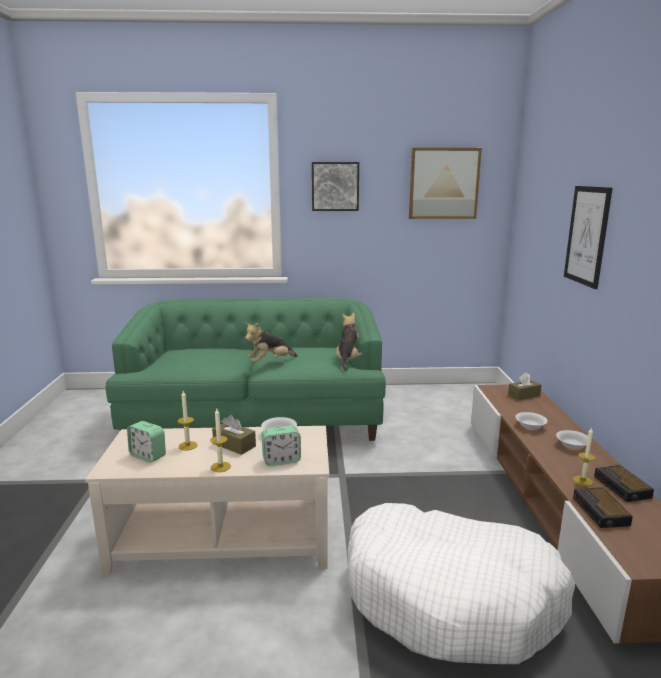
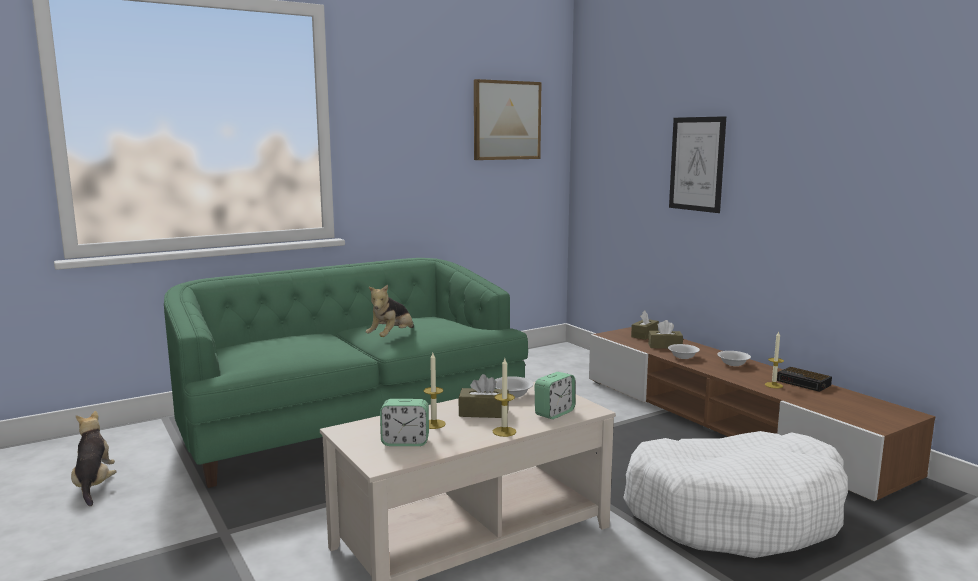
camera: 30 degrees left, 5 degrees down
picture [312,162,359,211] -> none
plush toy [336,313,362,372] -> plush toy moved to [71,411,116,506]
alarm clock [573,487,633,528] -> none
none -> brown tissue box [648,320,683,349]

